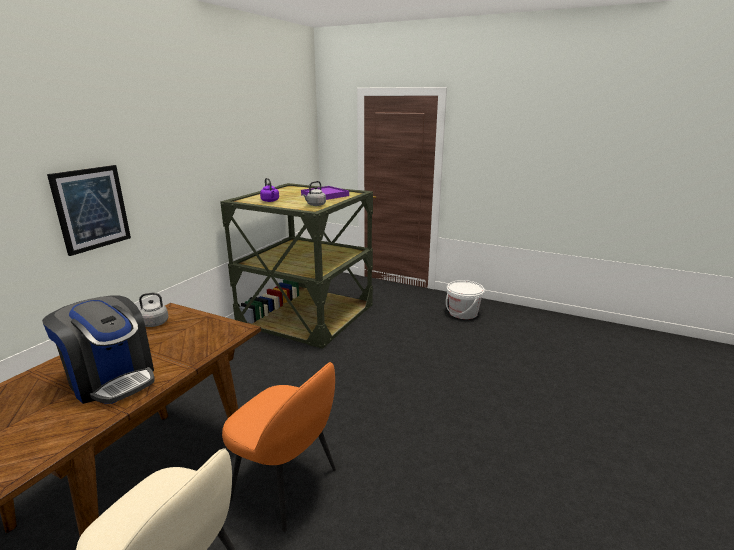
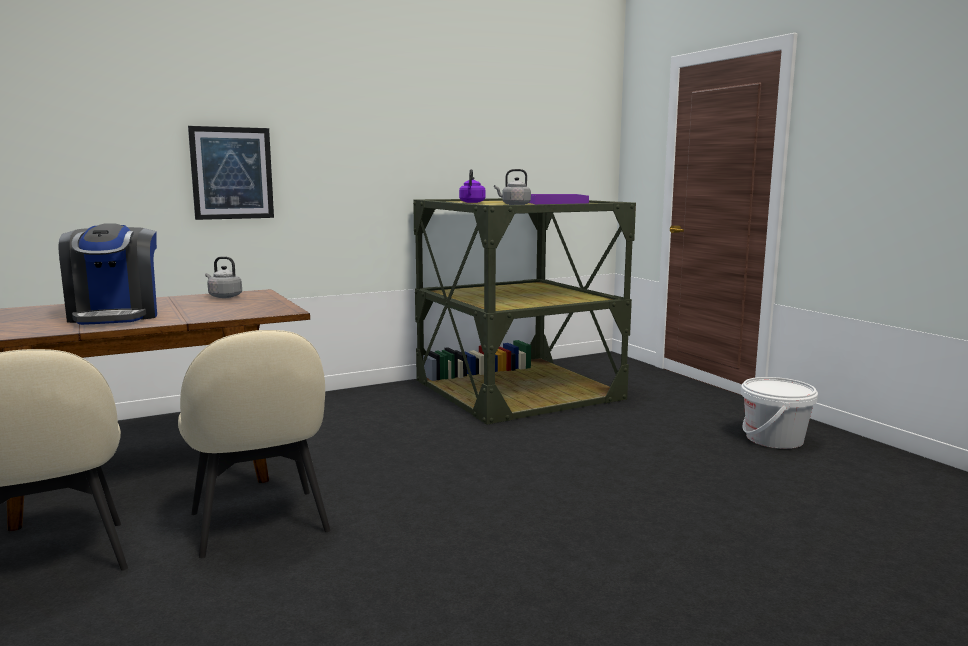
camera: 35 degrees right, 10 degrees down
orange chair [222,362,336,532] -> beige chair [178,330,331,558]

